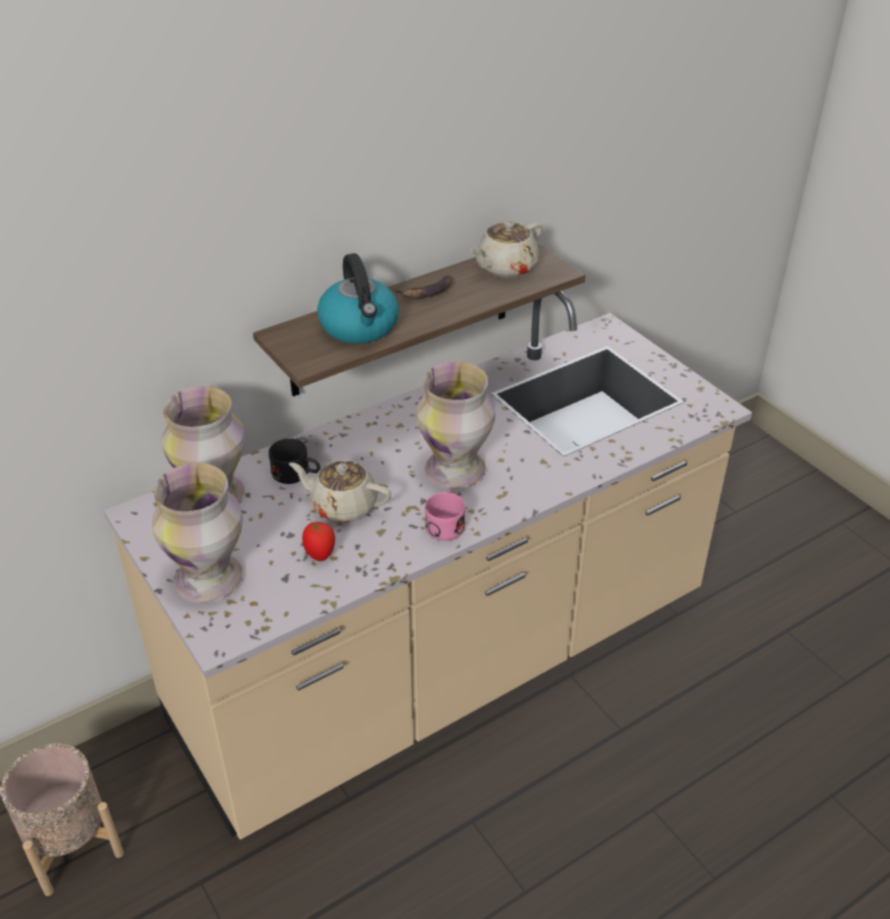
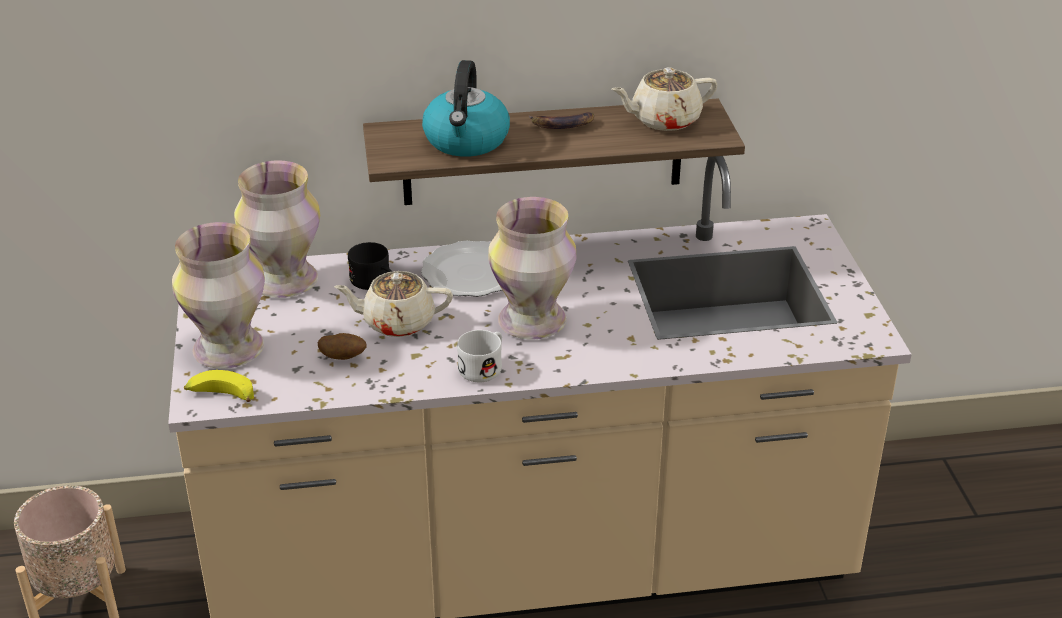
camera: 25 degrees right, 5 degrees down
beige teapot [289,459,391,523] -> beige teapot turned 45 degrees counterclockwise [334,271,453,337]
tomato [302,522,335,561] -> potato [318,333,366,360]
pink mug [425,490,465,541] -> white mug [457,330,502,382]
none -> banana [184,370,254,402]
none -> plate [421,241,502,297]

